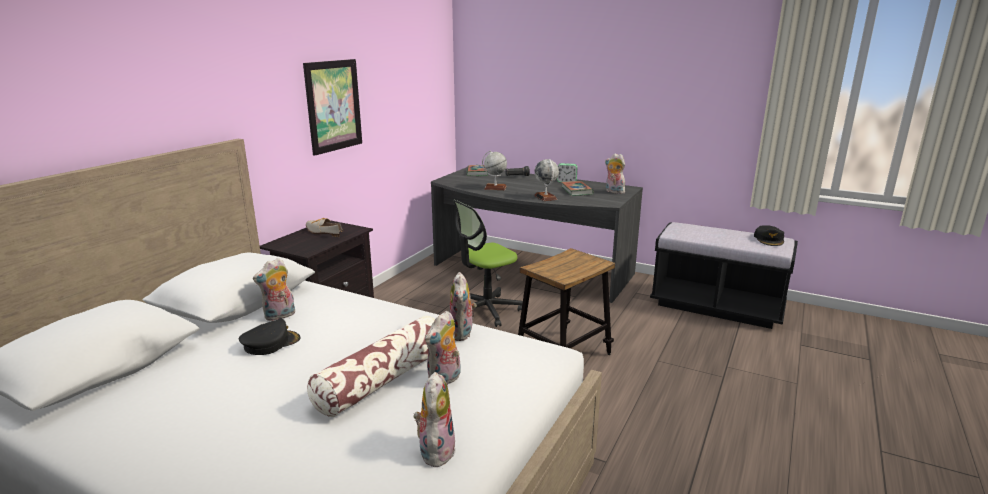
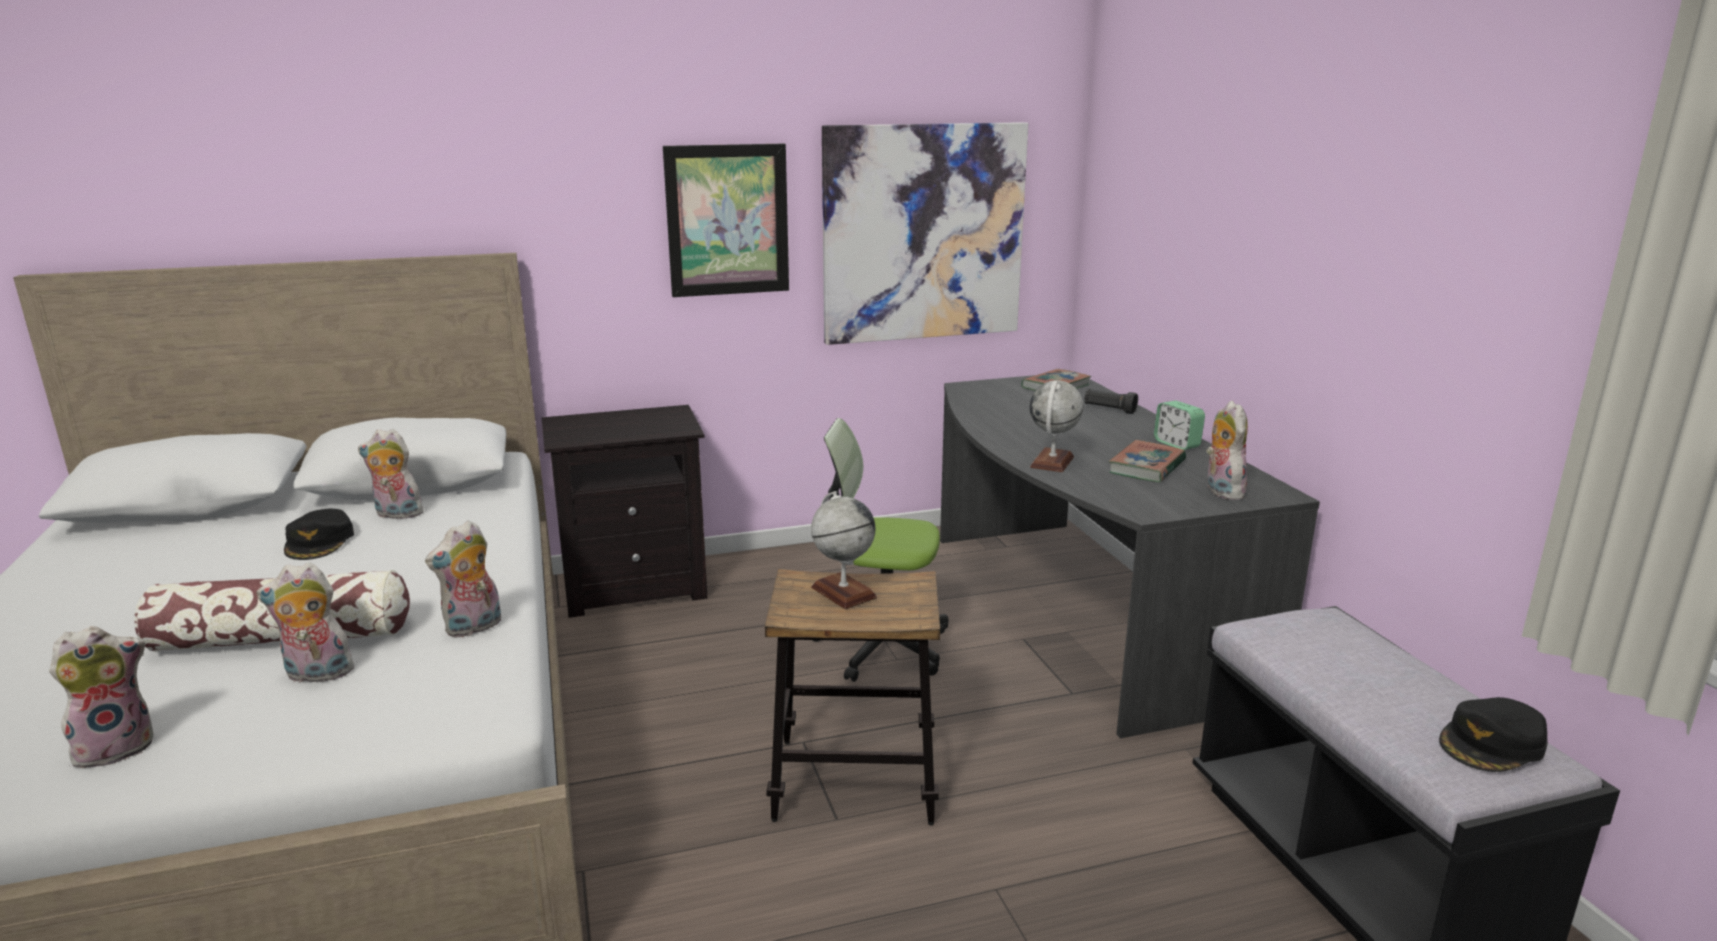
camera: 45 degrees right, 0 degrees up
black cap [239,319,301,355] -> black cap turned 75 degrees clockwise [284,509,354,560]
shoe [306,218,343,237] -> none
globe [482,151,507,190] -> globe moved to [811,491,877,609]
none -> picture [822,122,1028,345]

